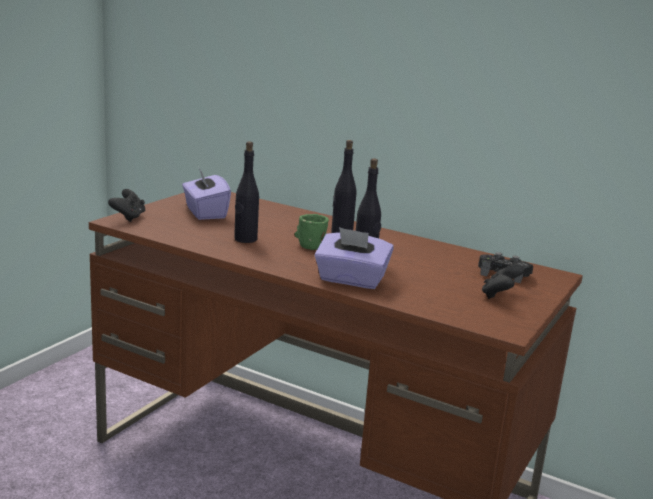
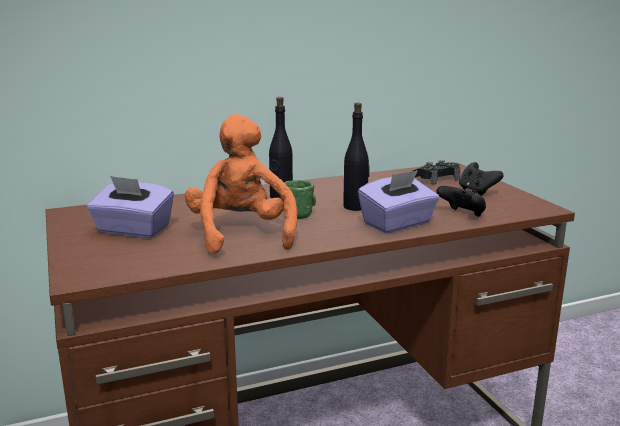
camera: 50 degrees left, 0 degrees up
black game controller [108,189,145,222] -> black game controller moved to [436,186,486,217]
black bottle [234,141,259,243] -> orange plush toy [185,114,297,254]

